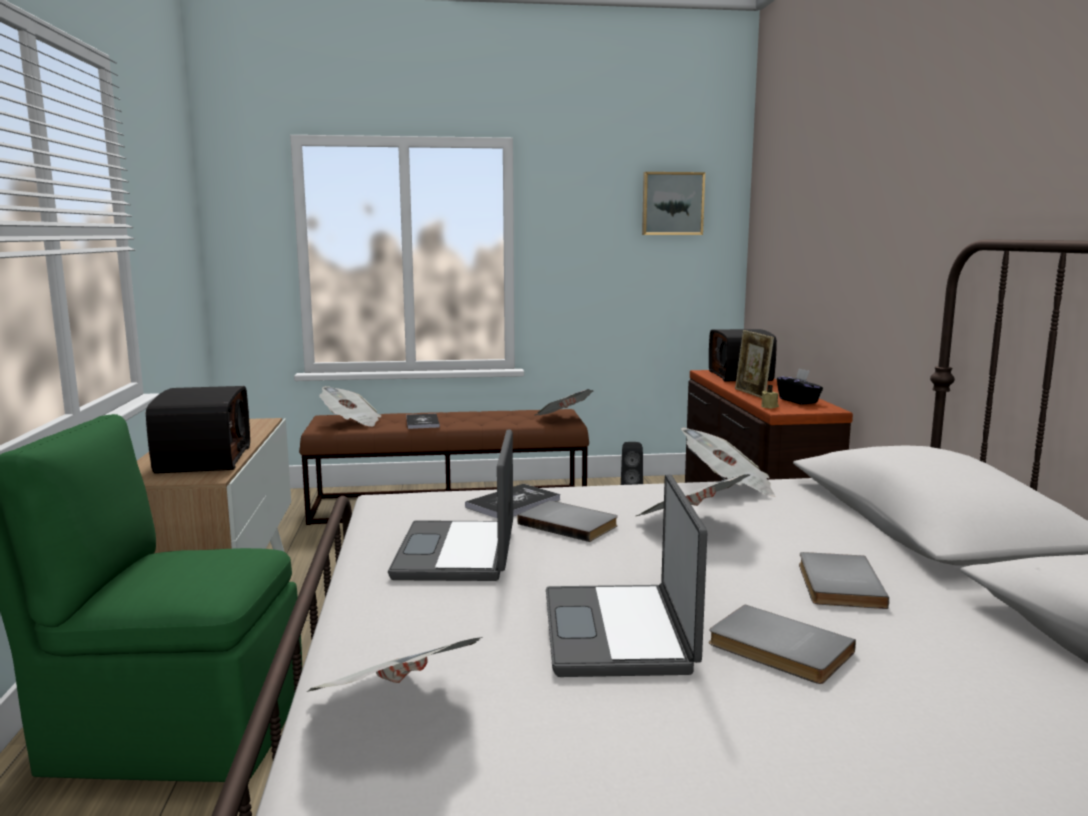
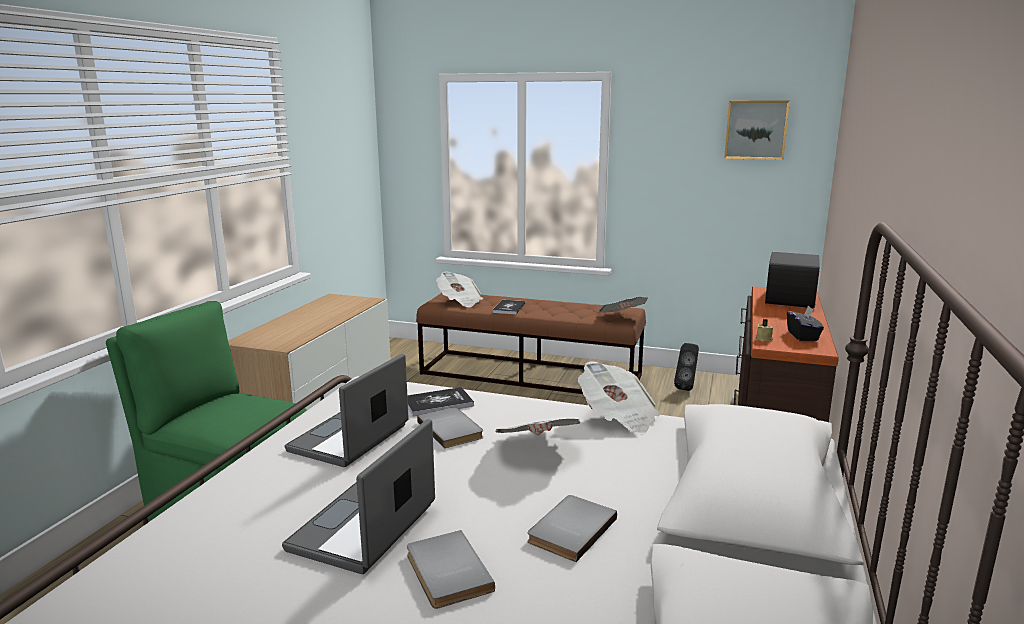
camera: 25 degrees right, 5 degrees up
radio [146,386,250,474] -> none
newspaper [307,637,483,692] -> none
picture frame [735,330,774,398] -> none

